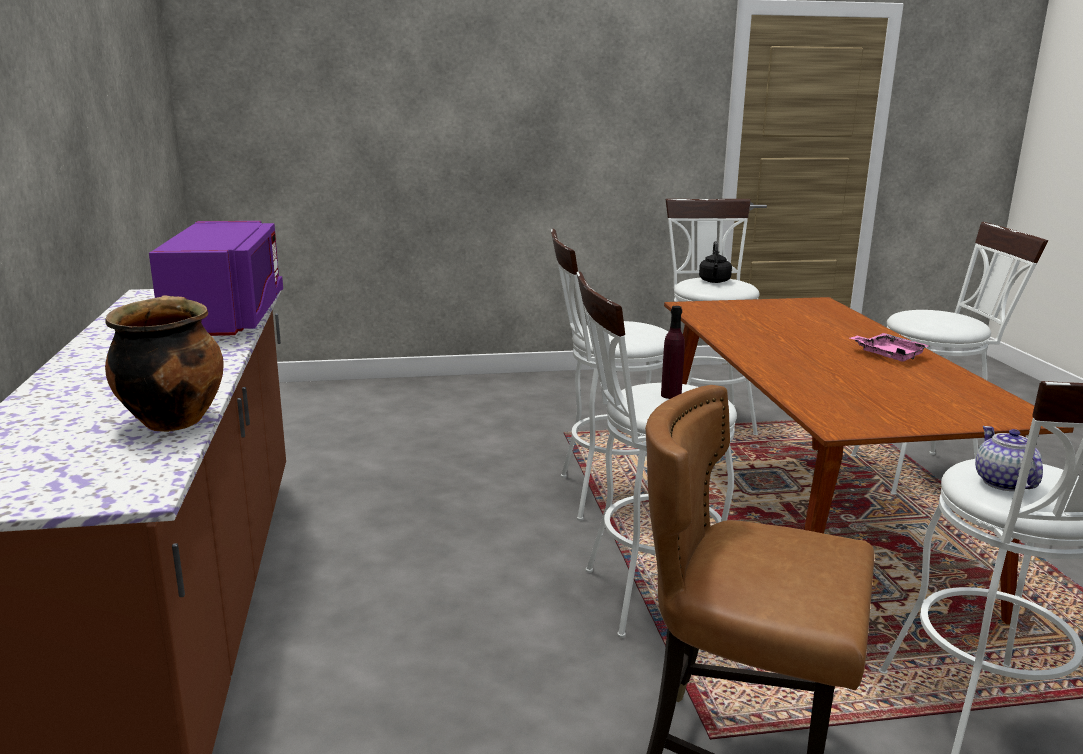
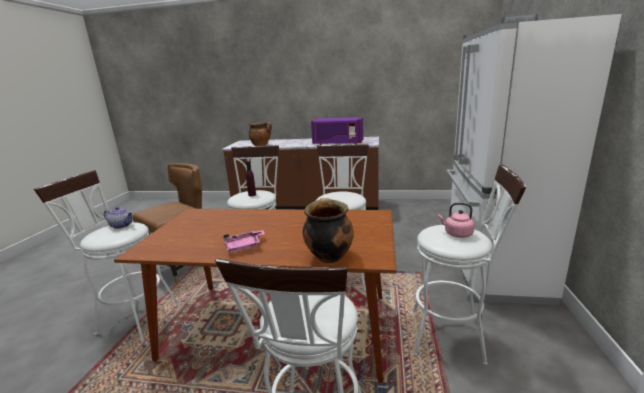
camera: 110 degrees right, 0 degrees up
black kettle [699,241,732,283] -> pink kettle [438,203,475,238]
none -> cooking pot [303,198,354,263]
none -> white fridge [446,14,622,305]

